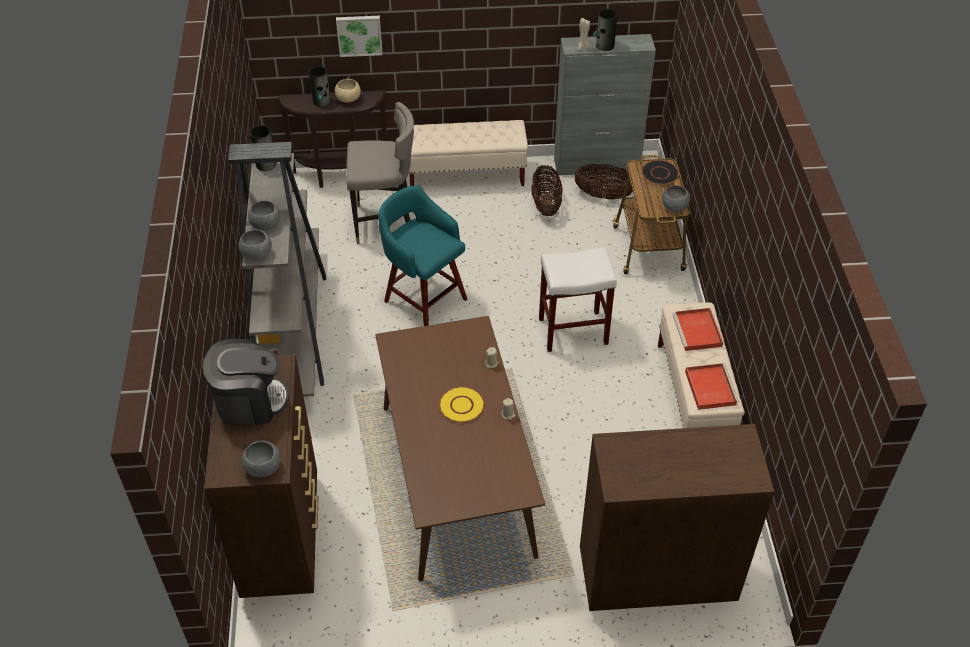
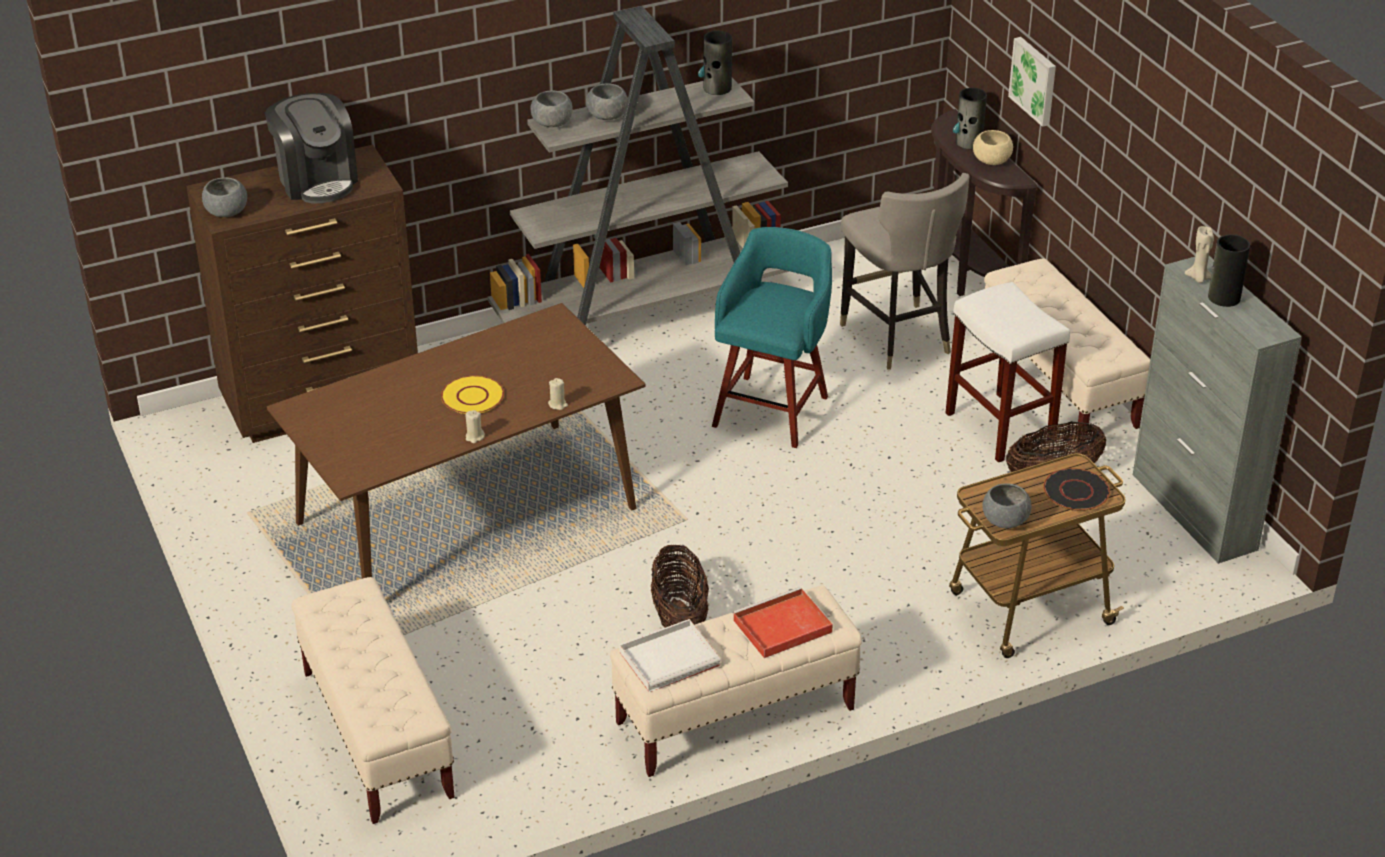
camera: 70 degrees right, 10 degrees down
white stool [539,247,617,352] -> white stool moved to [946,282,1070,463]
basket [574,164,634,200] -> basket moved to [651,545,709,628]
brown dresser [580,424,775,611] -> beige bench [291,577,455,824]
red tray [685,363,739,410] -> white tray [619,619,721,692]

